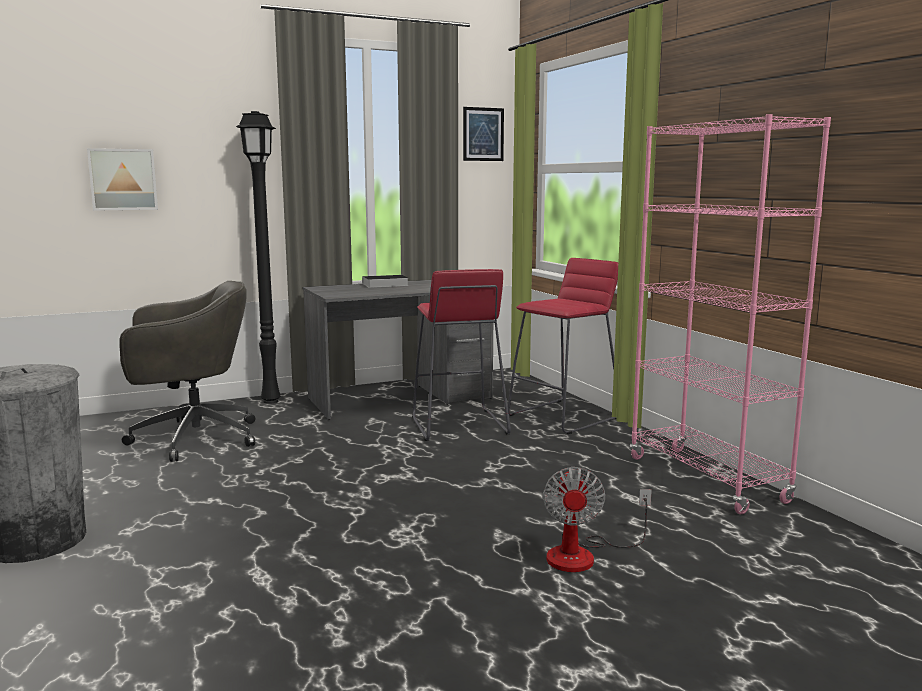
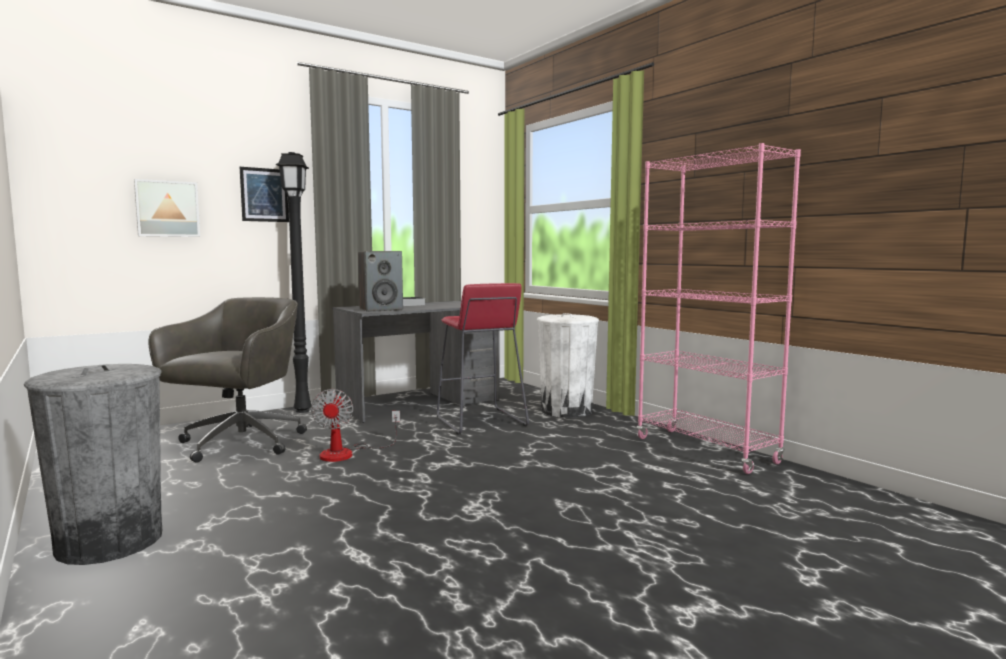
camera: 10 degrees left, 5 degrees down
grey office chair [119,281,255,462] -> grey office chair turned 45 degrees counterclockwise [148,297,307,463]
picture [463,107,504,161] -> picture moved to [240,167,289,222]
red stool [508,258,618,434] -> white trash can [537,313,599,418]
fan [543,467,652,572] -> fan moved to [311,389,400,462]
none -> speaker [358,251,403,312]

